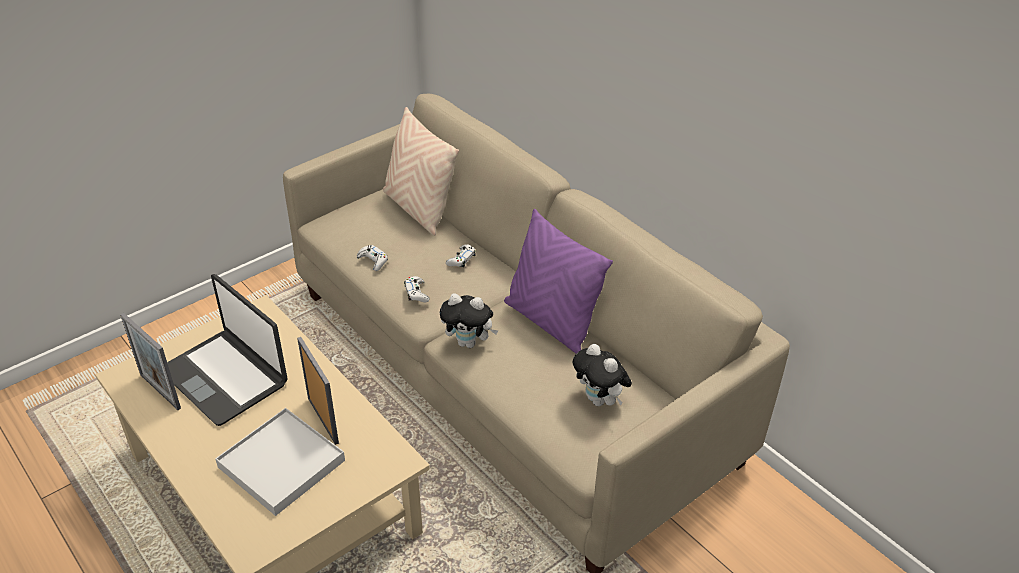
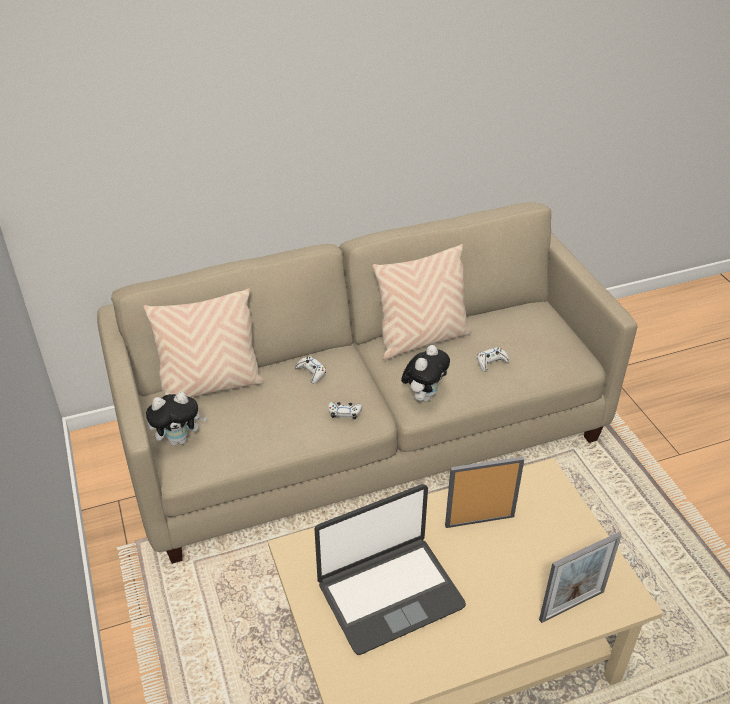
camera: 70 degrees left, 0 degrees up
picture frame [120,313,181,410] -> picture frame moved to [539,532,622,623]
white tray [215,408,345,516] -> none
white game controller [357,245,388,271] -> white game controller moved to [477,347,509,372]
purple pillow [504,209,613,353] -> beige pillow [372,244,471,360]
plush toy [572,344,632,406] -> plush toy moved to [146,392,207,446]

